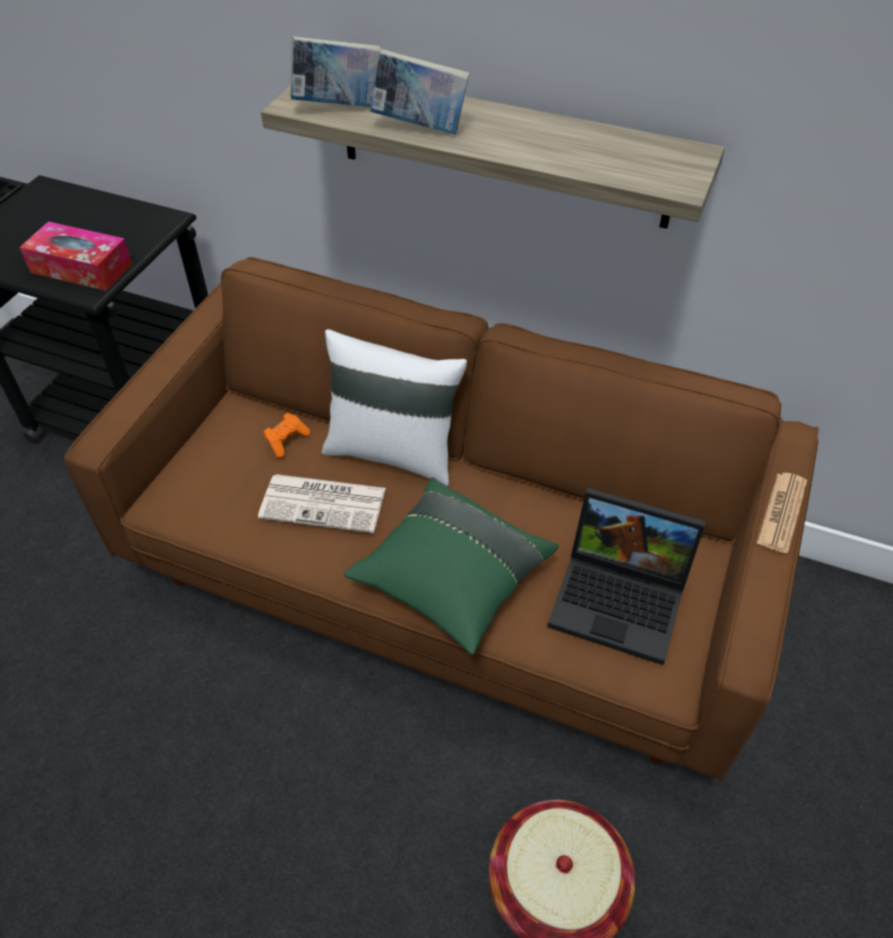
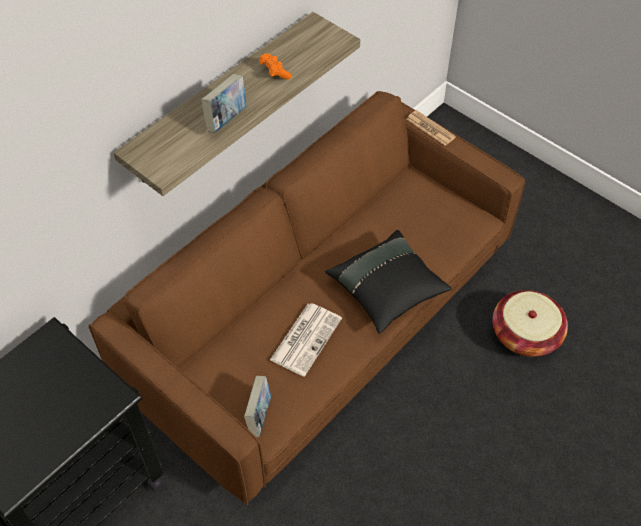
camera: 70 degrees left, 5 degrees up
tissue box [20,222,132,291] -> none
orange game controller [263,413,310,458] -> orange game controller moved to [259,53,292,80]
book [290,36,382,107] -> book moved to [244,376,271,437]
white pillow [321,329,467,486] -> none
green pillow [344,477,559,655] -> black pillow [325,230,452,334]
laptop [547,488,706,665] -> none

